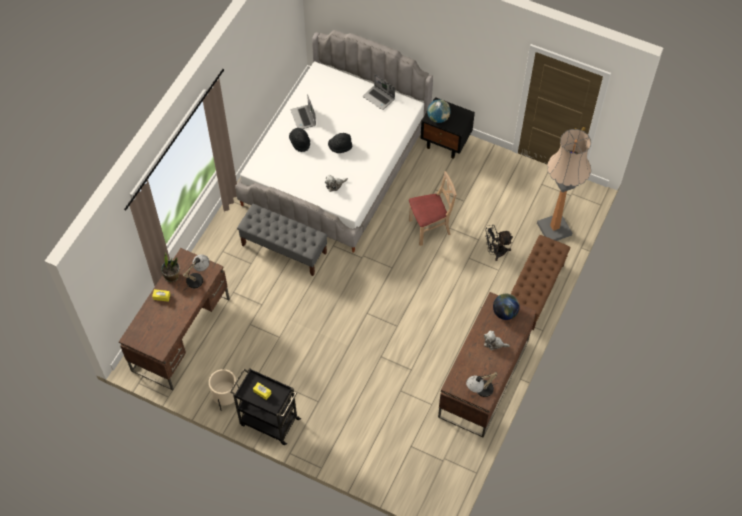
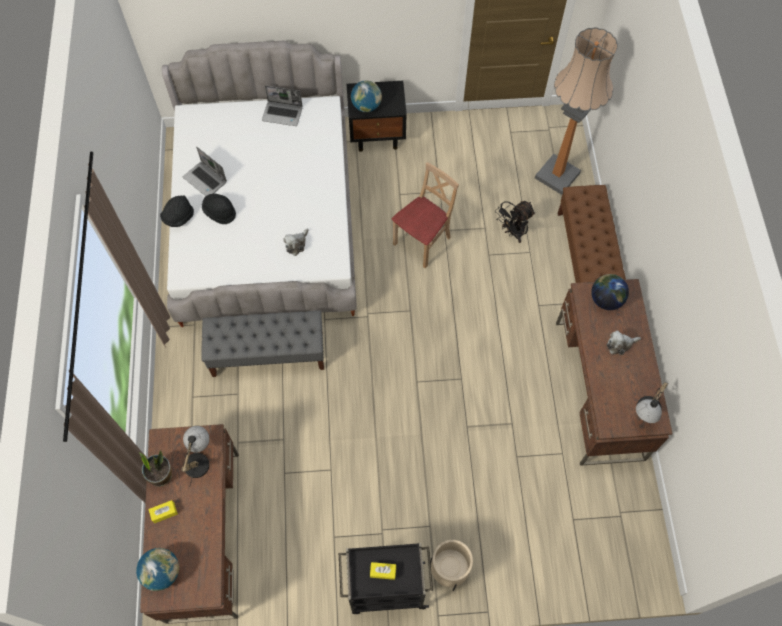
camera: 30 degrees left, 5 degrees up
beige planter [209,369,239,411] -> beige planter moved to [430,540,473,591]
black hat [328,133,352,153] -> black hat moved to [160,196,194,227]
none -> globe [136,548,179,591]

